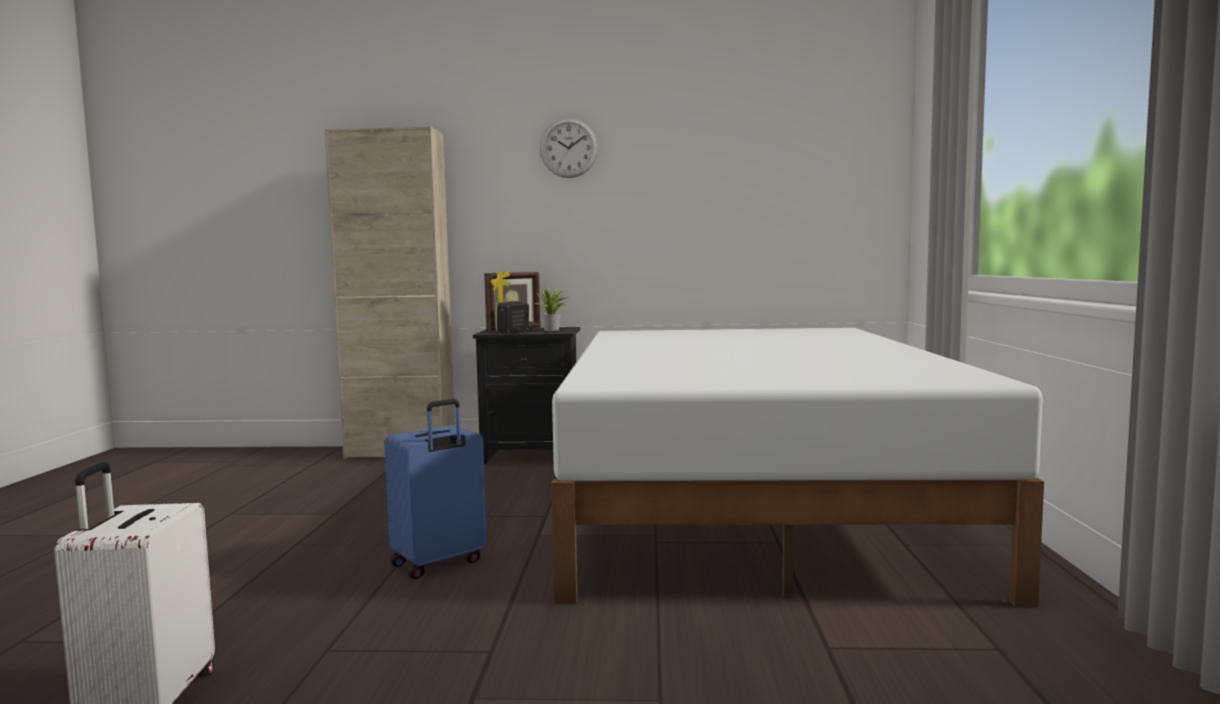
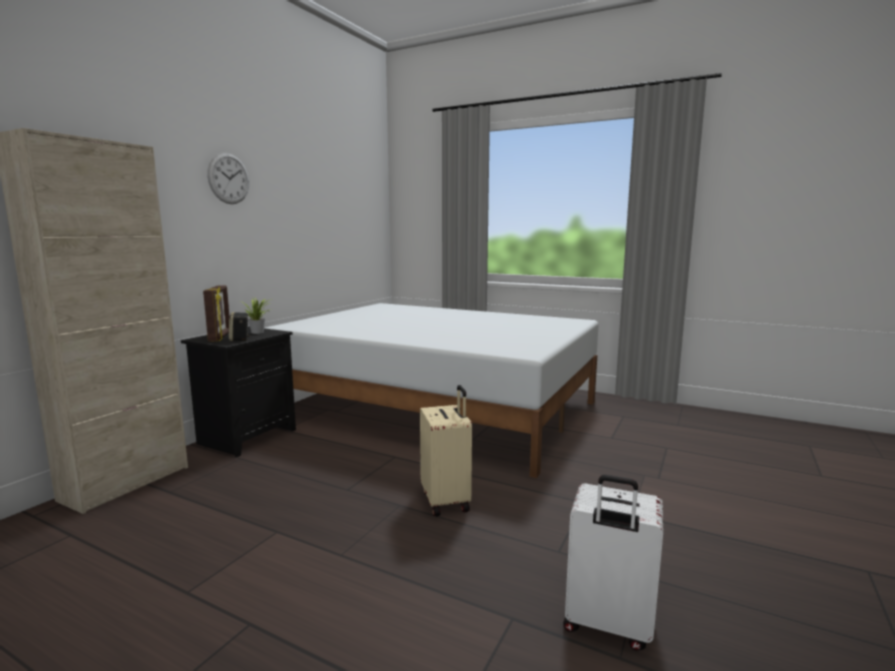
camera: 65 degrees left, 5 degrees up
blue suitcase [384,399,487,579] -> beige suitcase [420,385,472,516]

